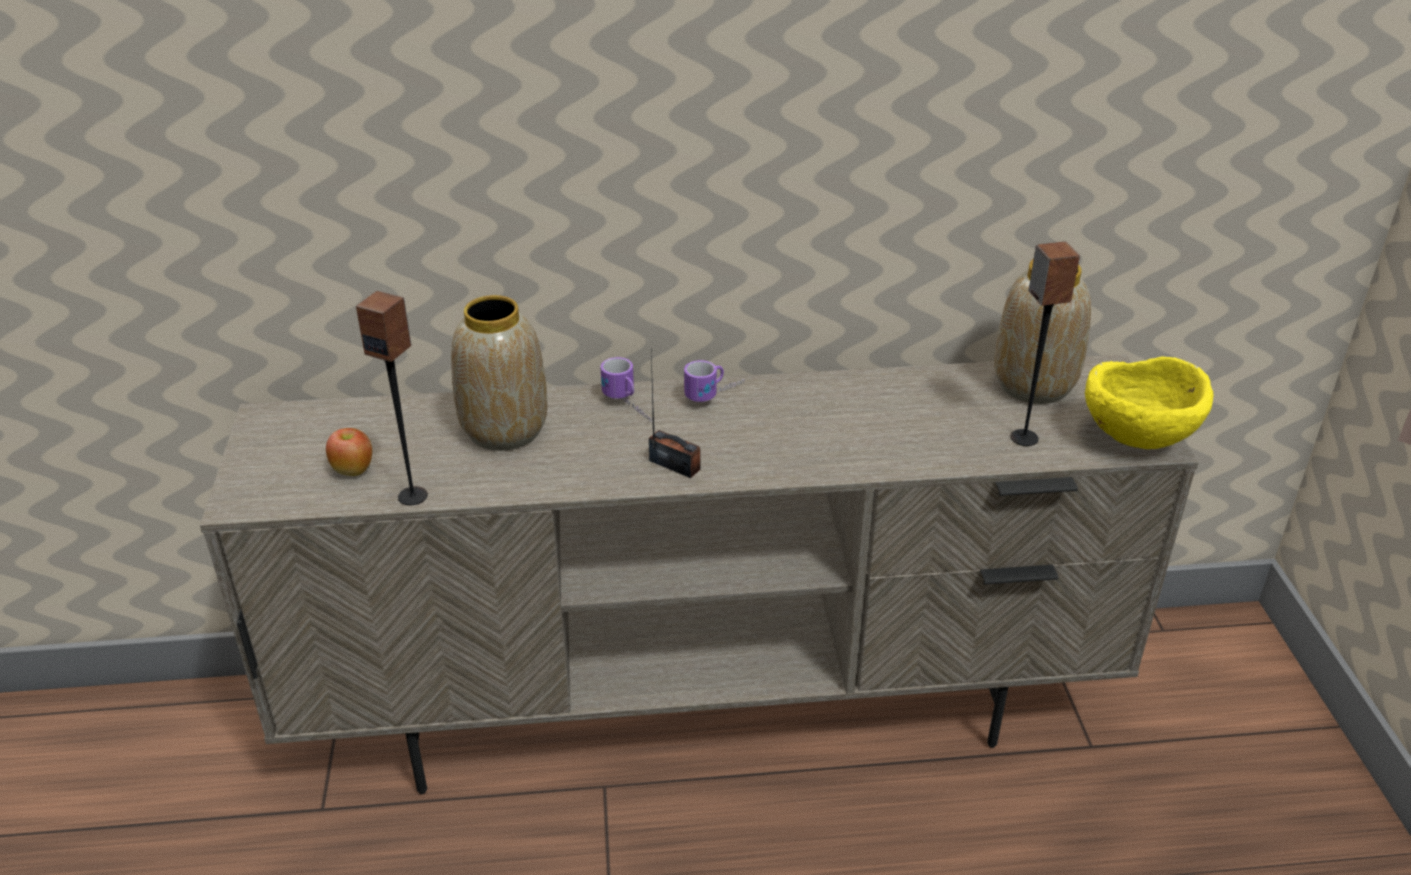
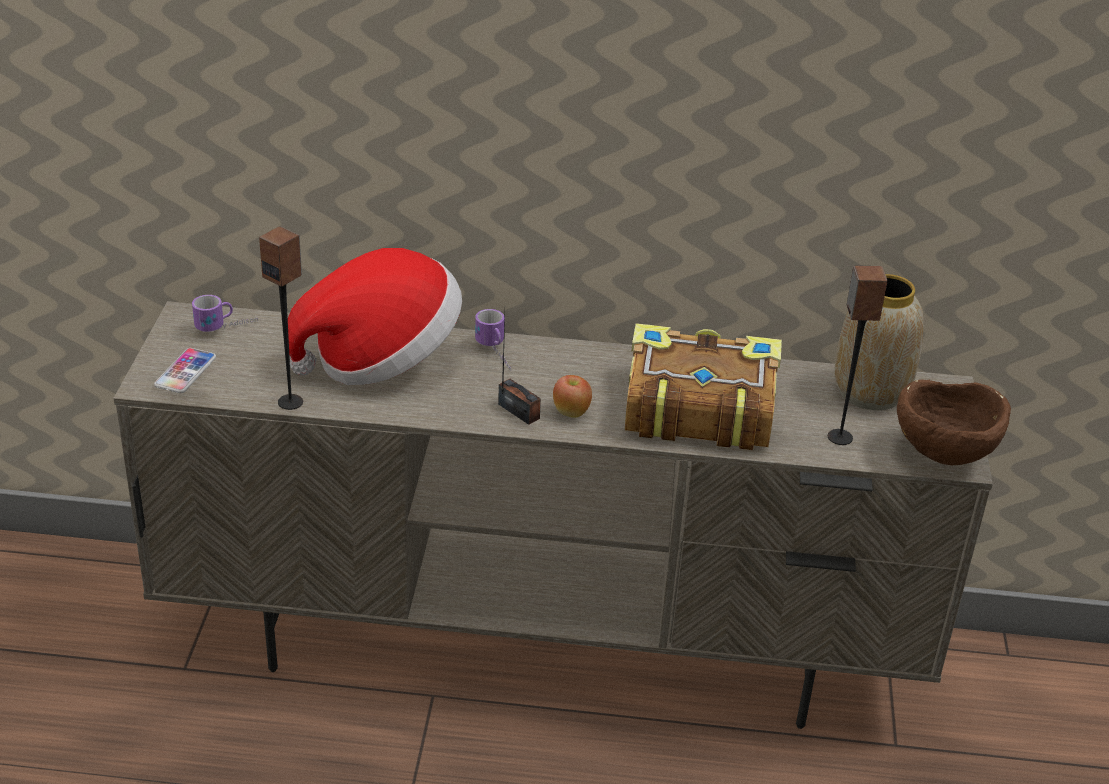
camera: 10 degrees right, 0 degrees up
apple [326,428,372,476] -> apple moved to [553,375,592,418]
vase [451,295,547,451] -> hat [288,248,462,385]
mug [684,360,744,402] -> mug moved to [192,295,258,332]
yellow bowl [1085,357,1213,449] -> brown bowl [897,379,1011,465]
none -> phone [154,348,216,393]
none -> book [625,323,782,450]

